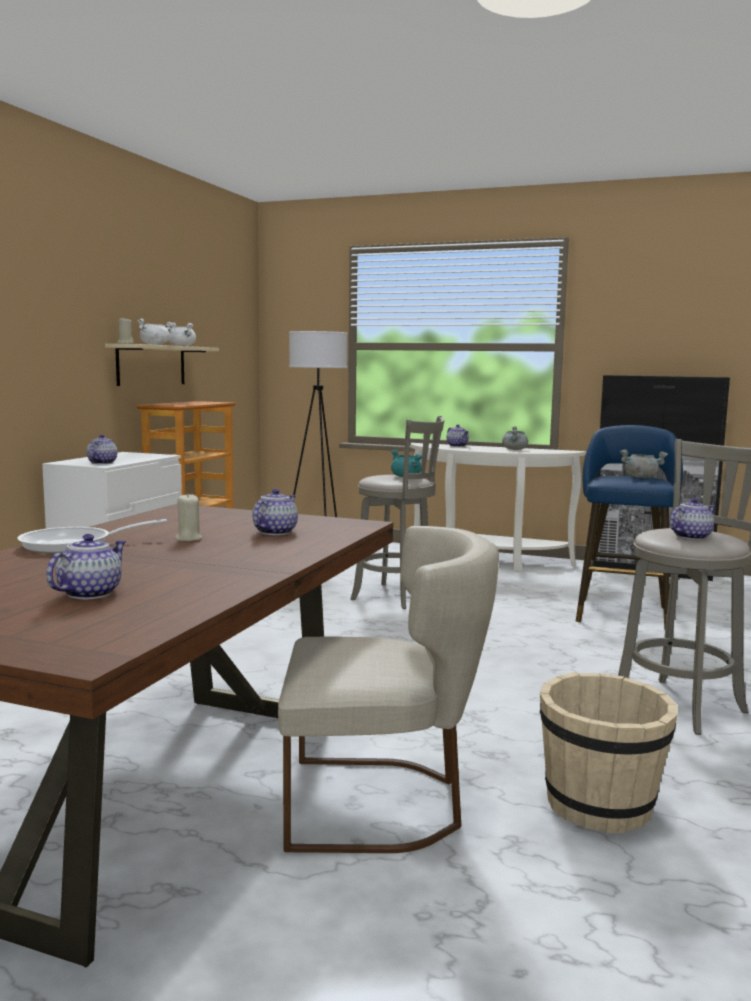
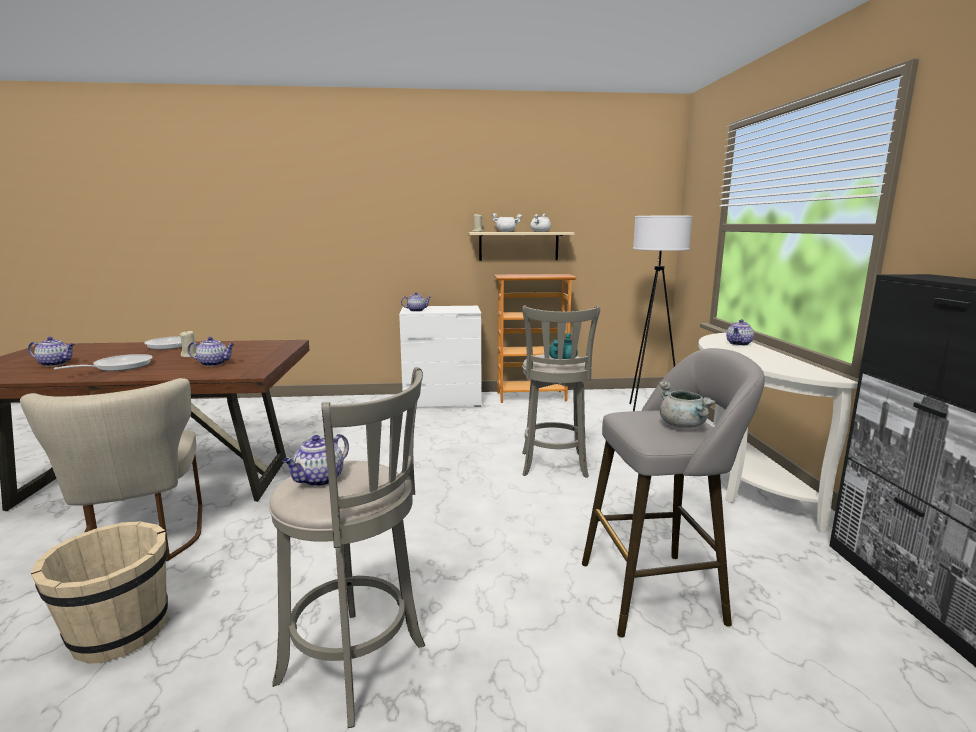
camera: 65 degrees right, 5 degrees up
grey cooking pot [502,426,528,450] -> none
blue stool [576,425,683,631] -> grey stool [582,348,765,637]
teapot [670,498,715,540] -> teapot turned 90 degrees clockwise [283,434,349,486]
none -> frying pan [54,354,153,371]

